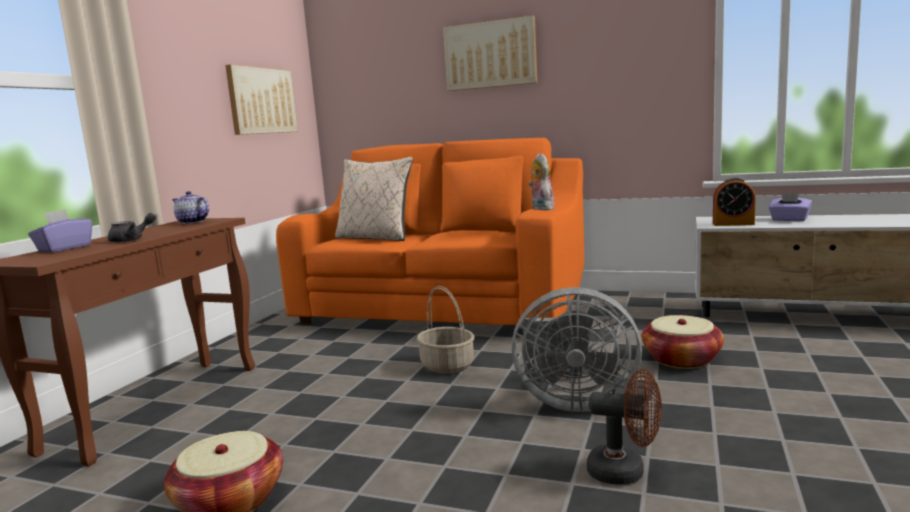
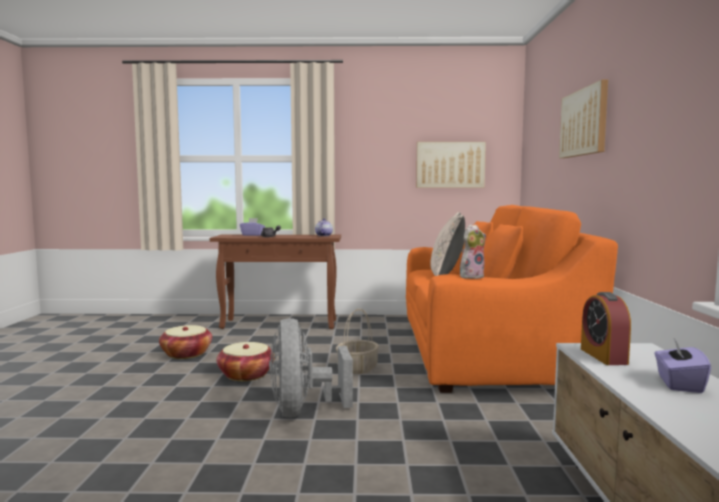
camera: 70 degrees right, 5 degrees down
brown fan [587,369,662,485] -> none
basket [642,315,724,369] -> basket moved to [216,342,275,381]

